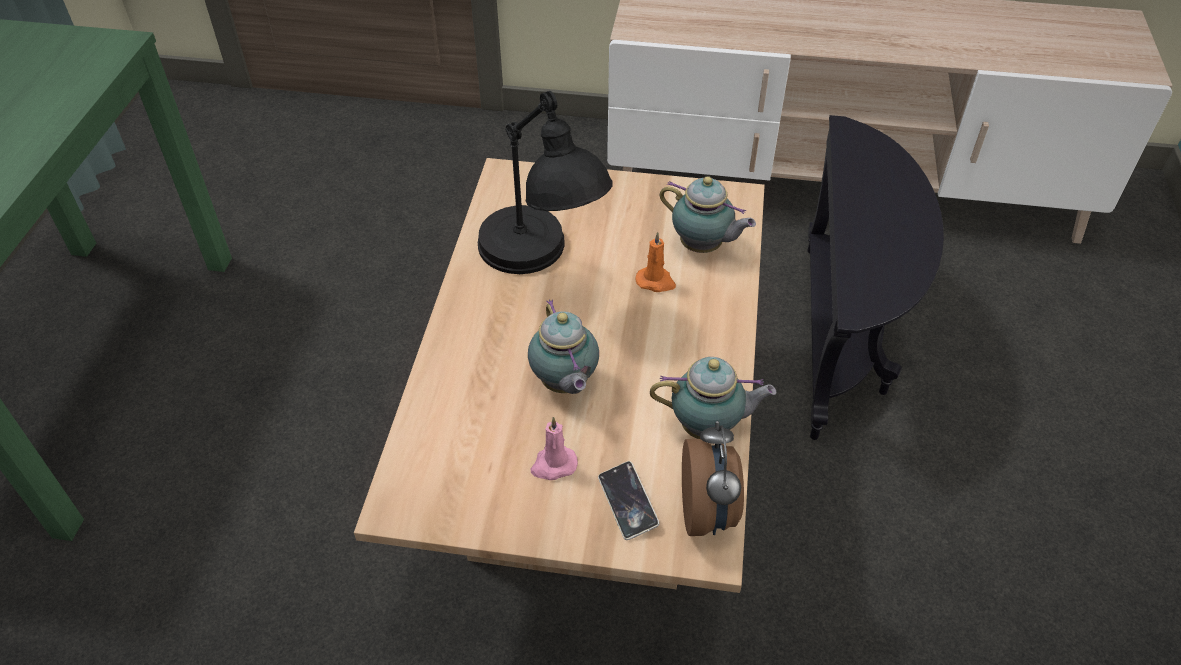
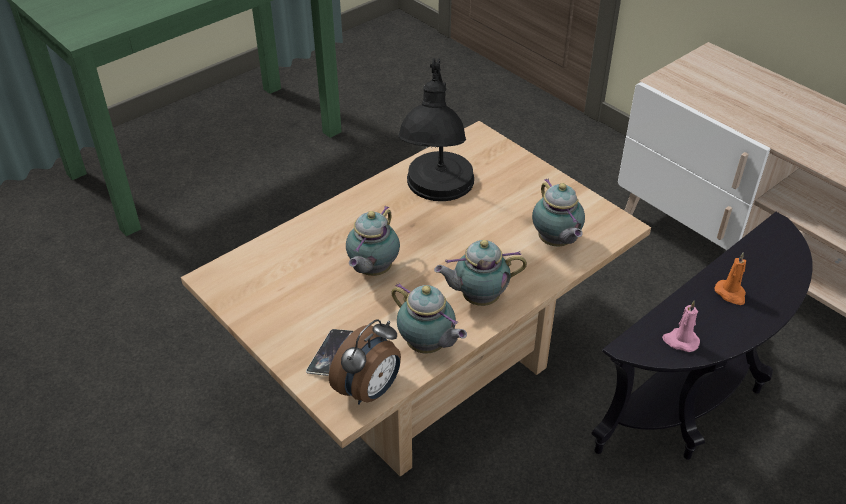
camera: 40 degrees right, 5 degrees down
pink candle [531,417,578,480] -> pink candle moved to [662,301,700,352]
orange candle [635,232,676,292] -> orange candle moved to [714,252,746,305]
none -> teapot [434,240,527,306]

